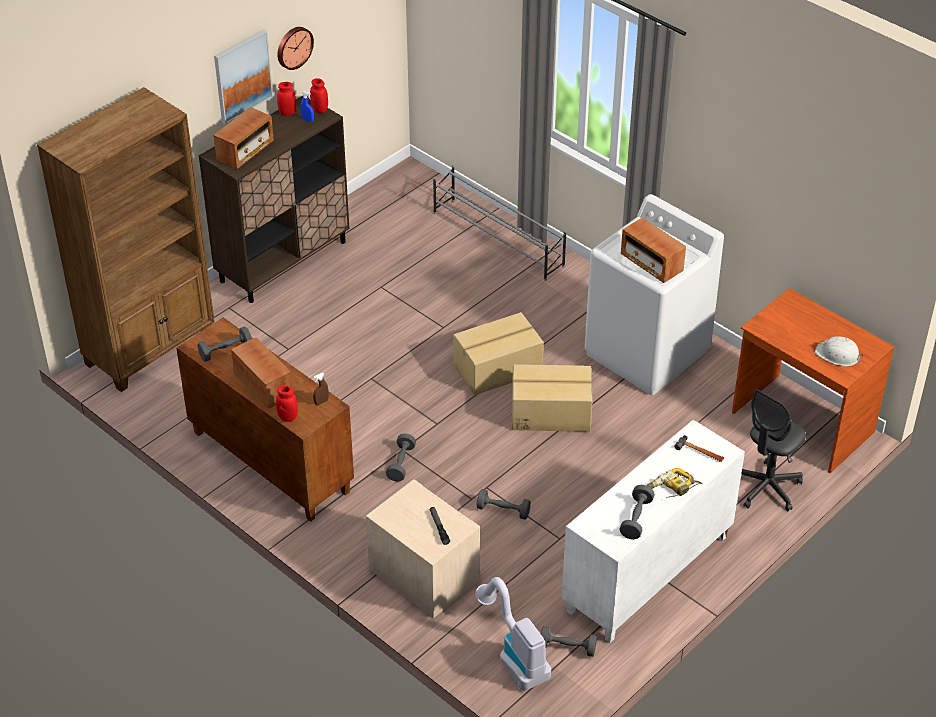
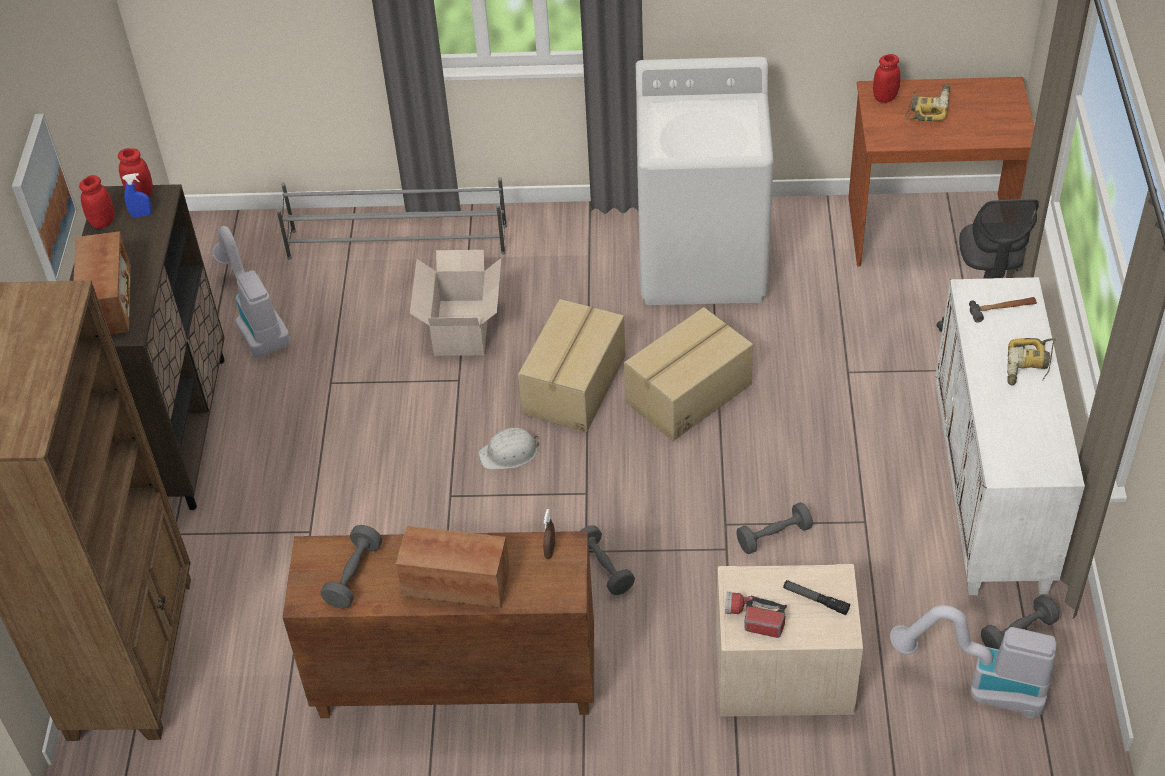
camera: 40 degrees left, 5 degrees up
red jar [276,385,298,422] -> red jar moved to [873,54,900,103]
wall clock [277,27,314,70] -> none
grey dumbbell [620,485,655,539] -> none
radio [621,217,686,283] -> none
white hard hat [815,336,863,366] -> white hard hat moved to [478,428,539,470]
none -> vacuum cleaner [212,226,291,358]
none -> cardboard box [410,250,501,356]
none -> flashlight [725,592,787,638]
none -> power drill [905,84,950,121]

